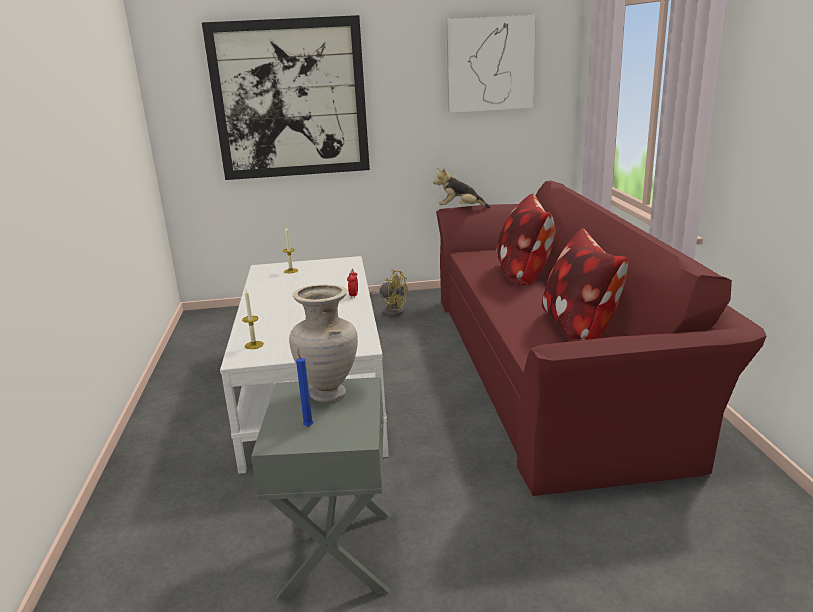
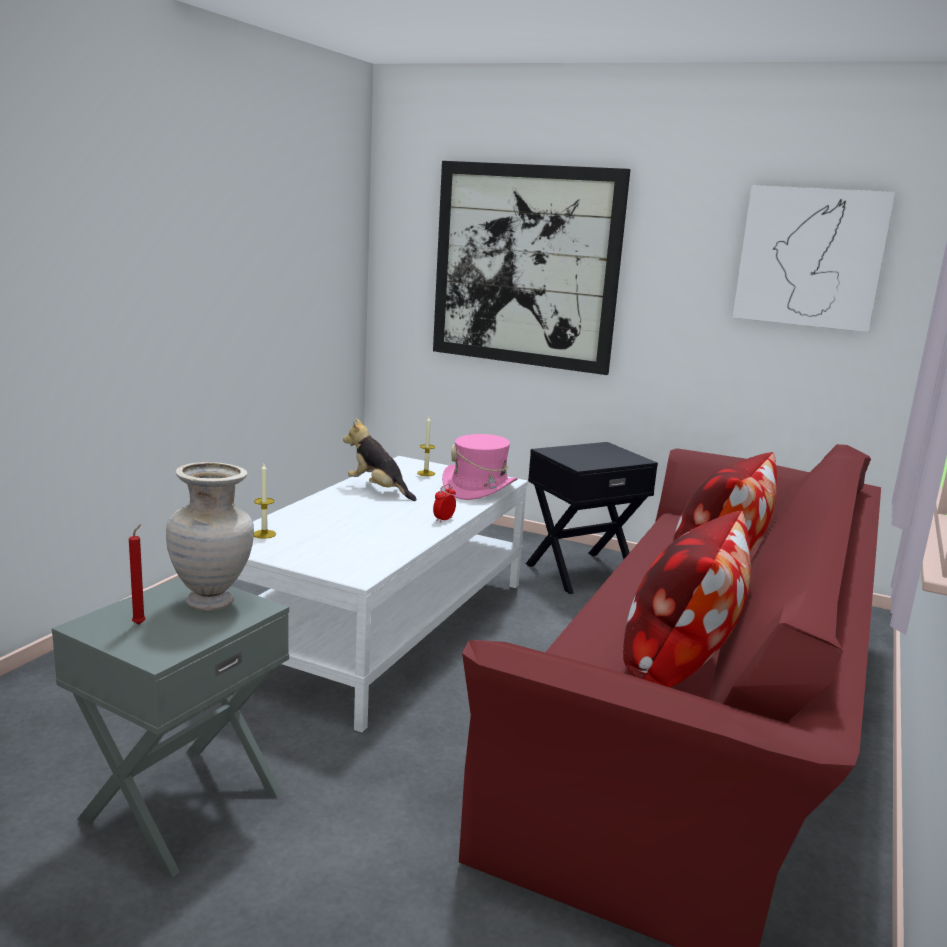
camera: 30 degrees right, 5 degrees down
blue candle [296,348,313,427] -> red candle [129,524,146,624]
yellow fan [370,270,408,317] -> black side table [526,442,658,594]
plush toy [433,168,491,208] -> plush toy moved to [343,418,417,501]
none -> pink hat [442,434,518,500]

